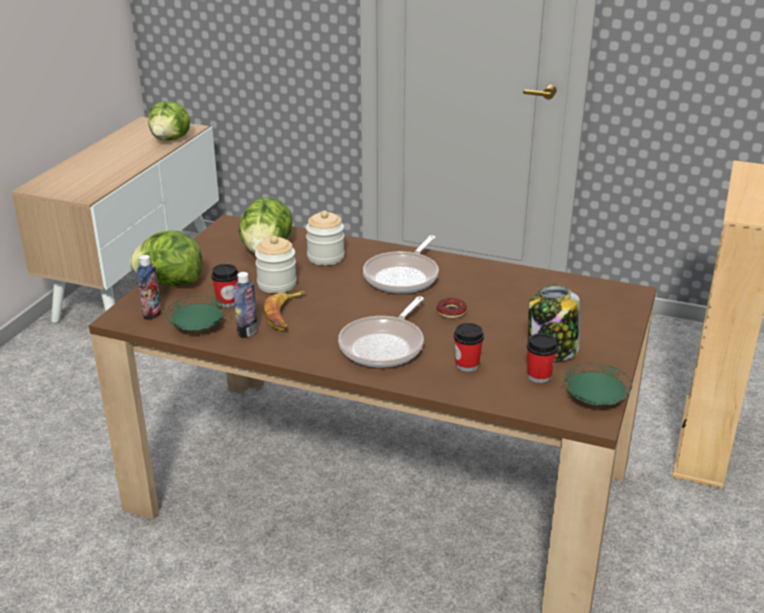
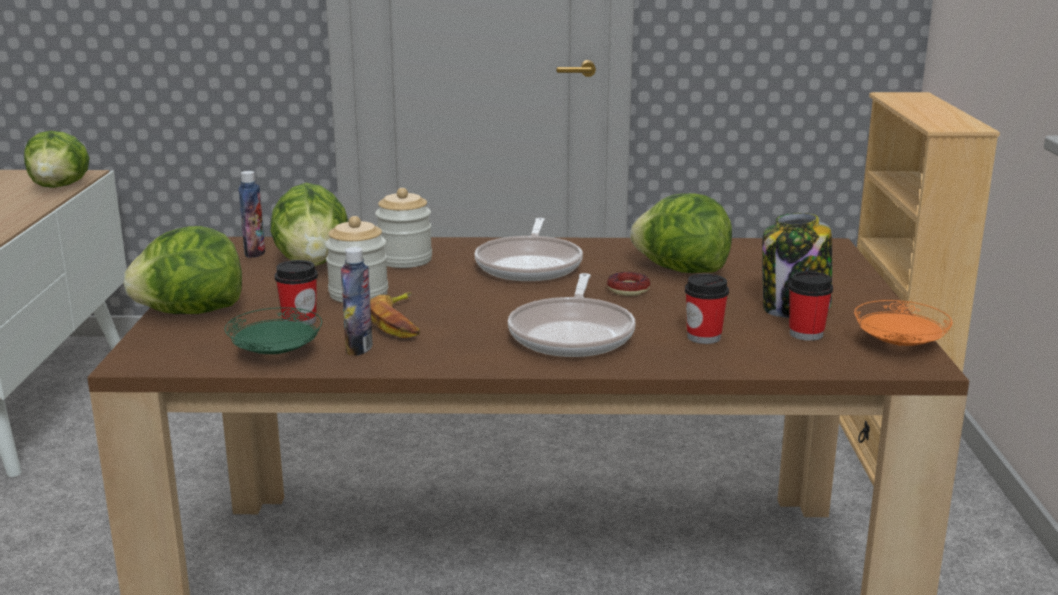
camera: 20 degrees left, 10 degrees down
bottle [137,255,162,320] -> bottle moved to [238,171,265,258]
green plate [564,363,632,406] -> orange plate [854,300,953,346]
none -> lettuce [630,193,732,273]

